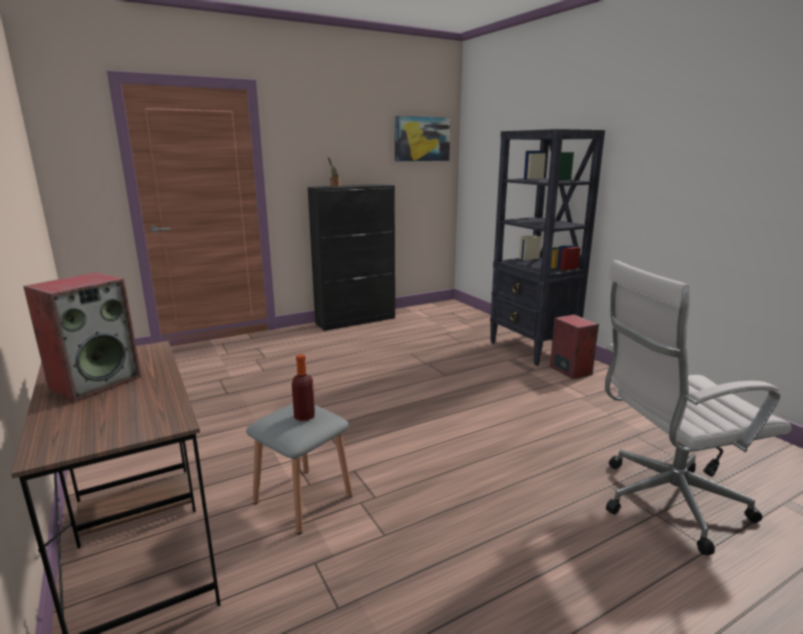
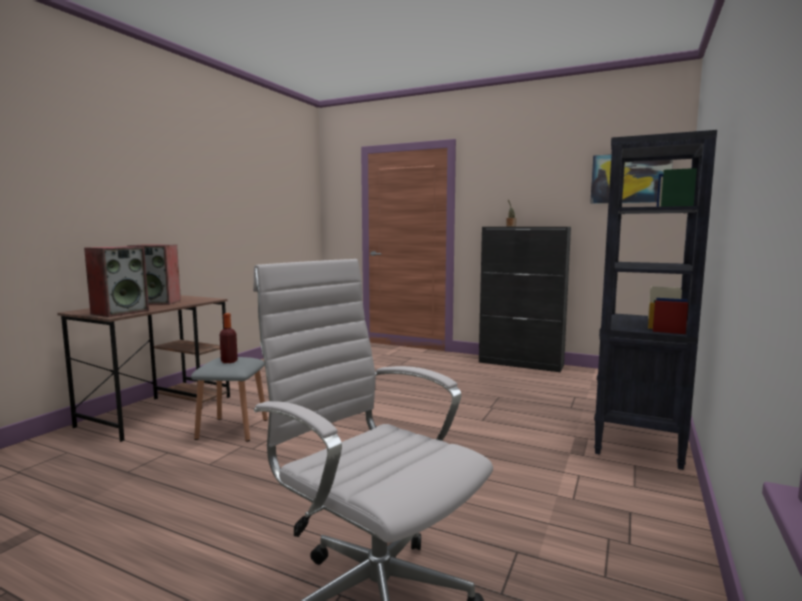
camera: 55 degrees right, 10 degrees down
speaker [550,314,599,379] -> speaker moved to [84,246,149,317]

